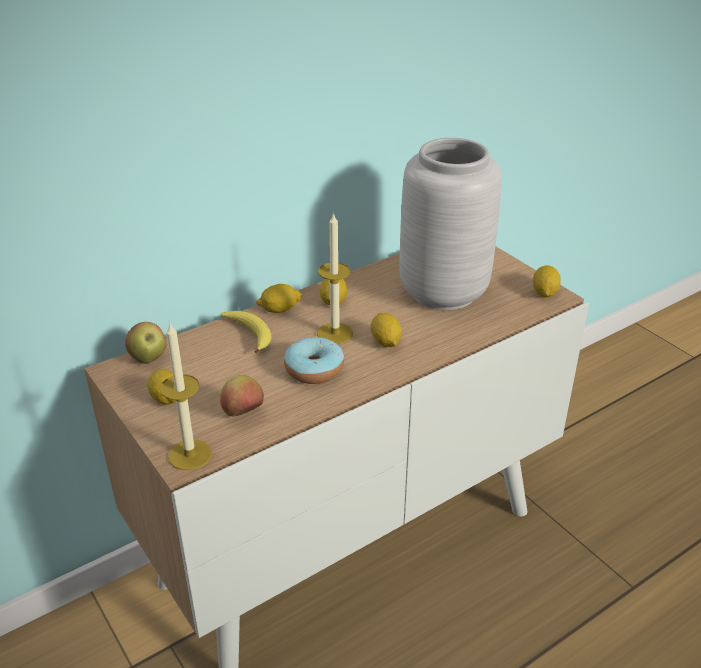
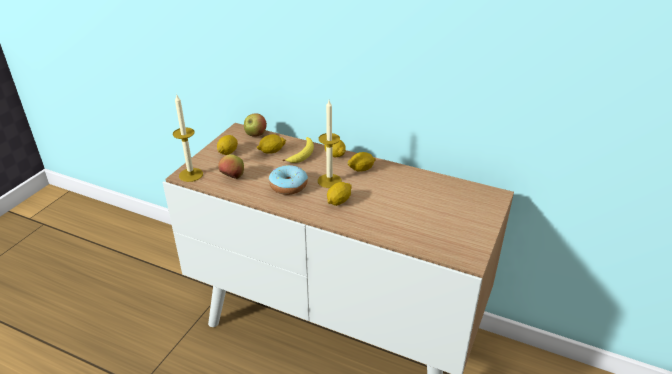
camera: 60 degrees right, 0 degrees up
grey vase [399,138,502,310] -> none
lemon [533,265,561,297] -> lemon moved to [257,134,286,154]

